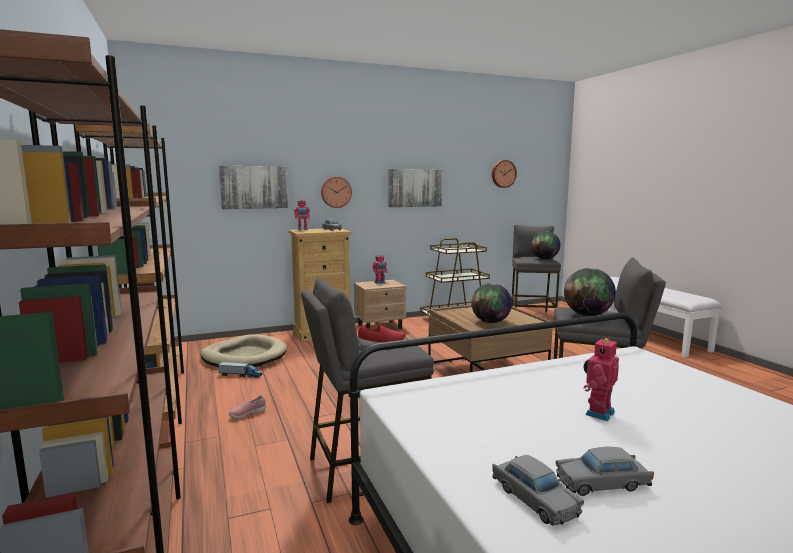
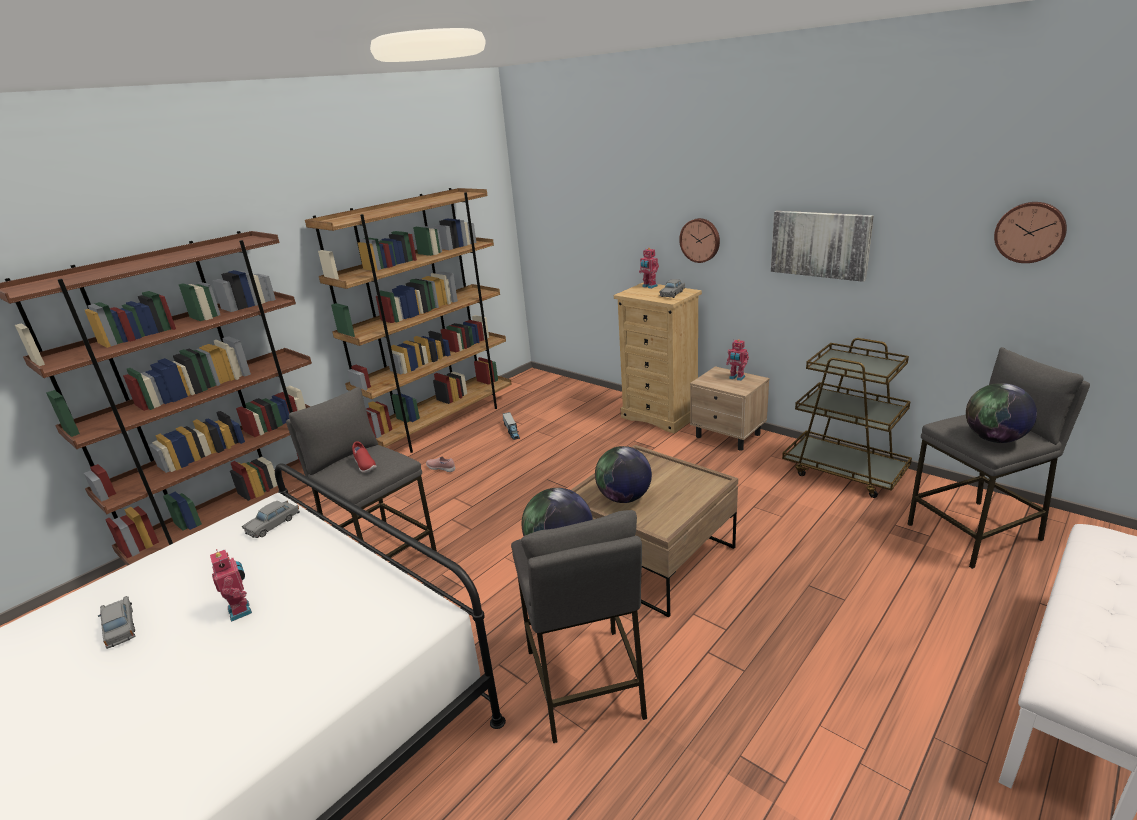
camera: 65 degrees right, 15 degrees up
beige dog bed [200,335,287,367] -> none
picture [219,166,288,209] -> none
grey toy car [492,455,584,526] -> grey toy car moved to [242,500,300,538]
toy robot [584,337,619,421] -> toy robot turned 45 degrees clockwise [210,549,252,622]

